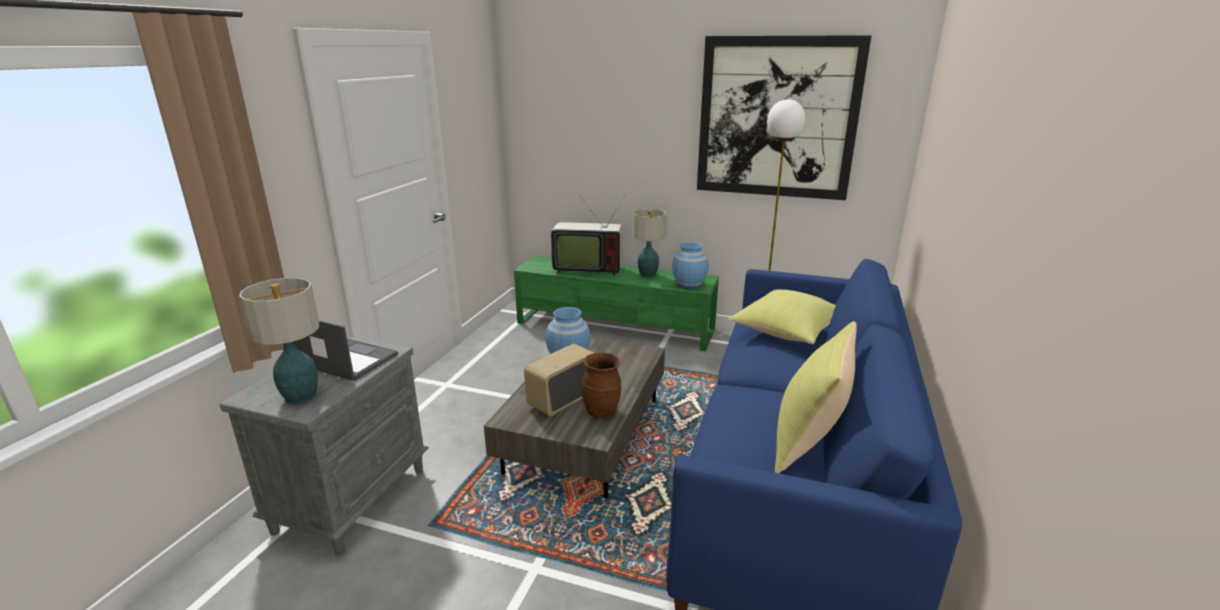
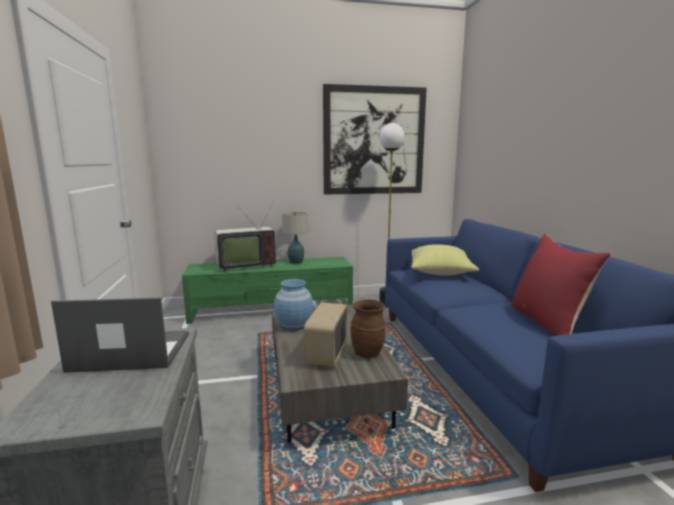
camera: 30 degrees left, 10 degrees down
table lamp [239,278,319,404] -> none
blue vase [672,242,709,289] -> none
yellow pillow [775,321,857,473] -> red pillow [510,234,611,336]

